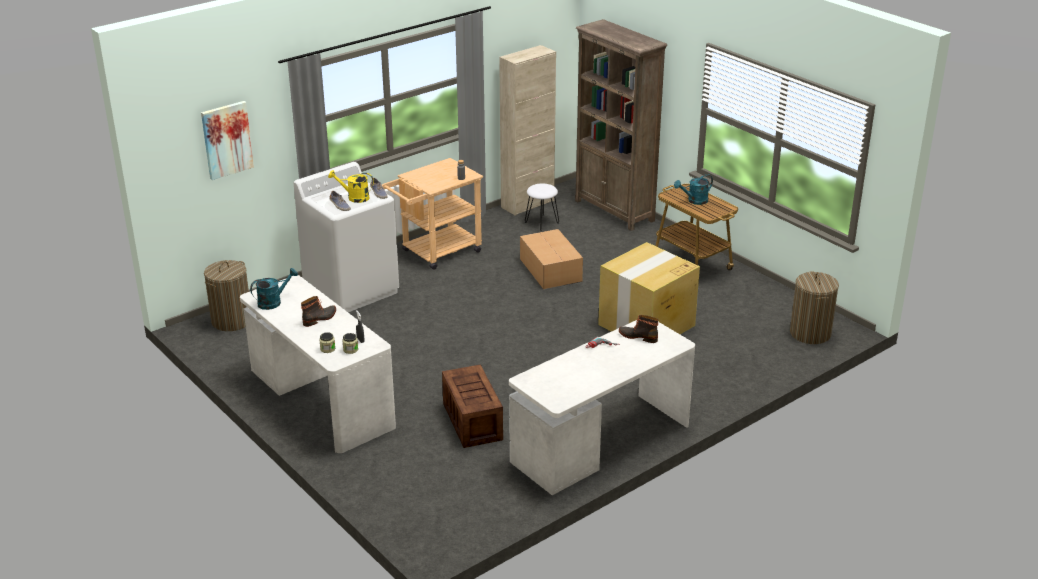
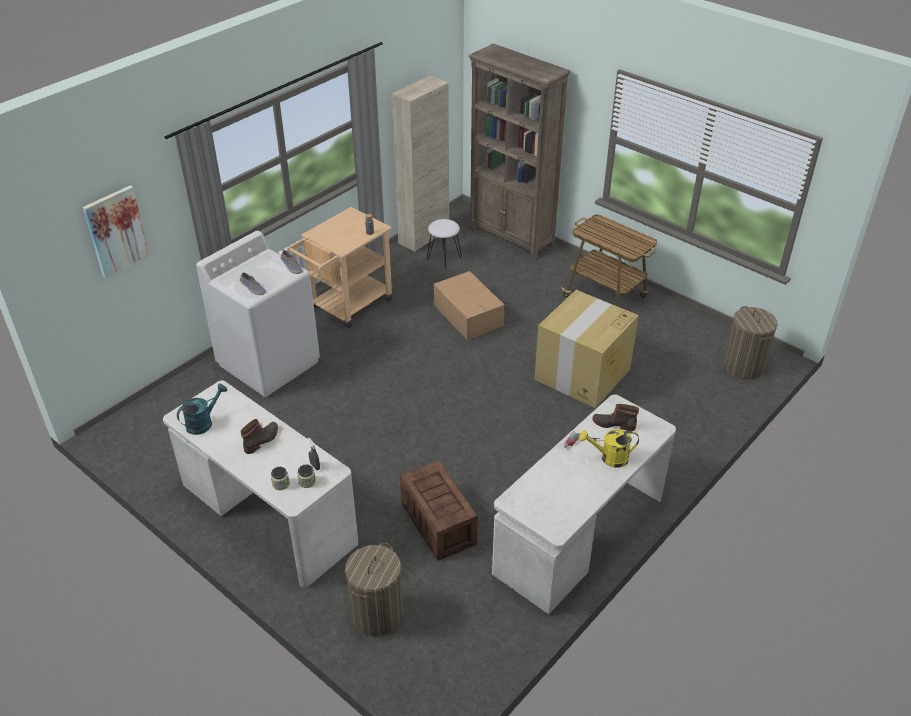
camera: 10 degrees left, 10 degrees up
laundry basket [204,260,249,331] -> laundry basket moved to [345,543,404,636]
yellow watering can [328,170,374,203] -> yellow watering can moved to [579,429,639,468]
turquoise watering can [674,174,713,205] -> none

